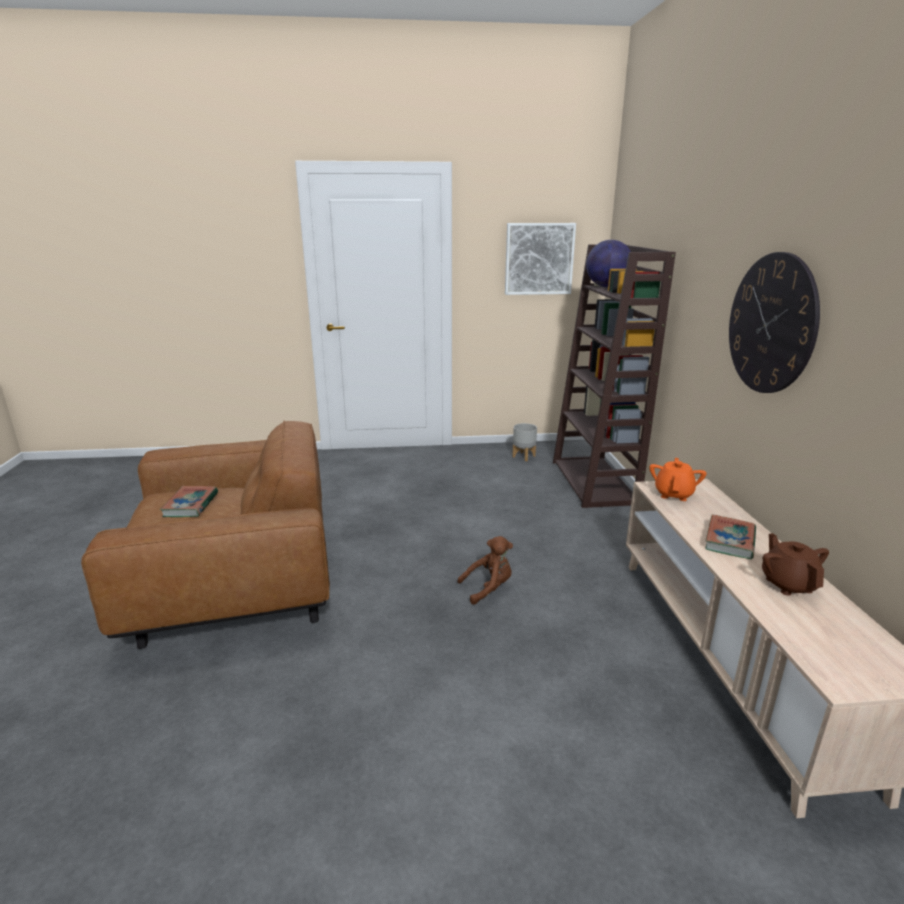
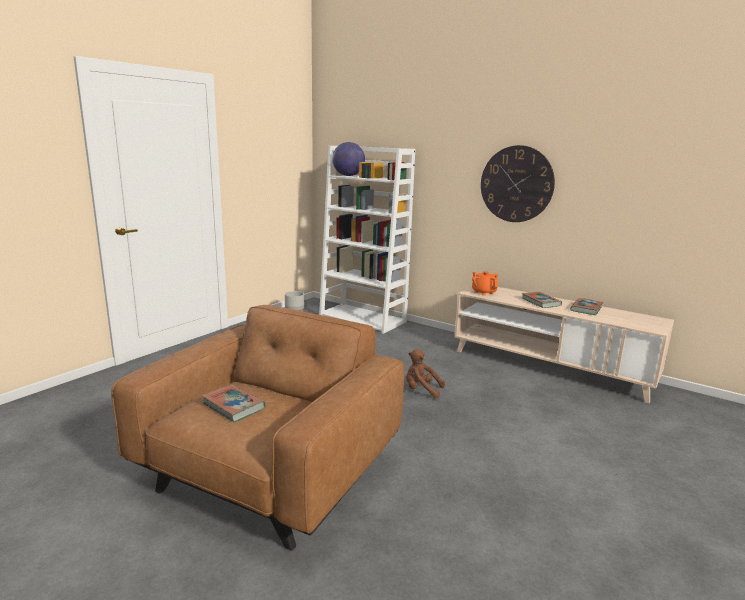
camera: 50 degrees left, 5 degrees down
brown plush toy [457,536,513,605] -> brown plush toy turned 90 degrees counterclockwise [406,349,445,398]
picture [505,223,576,295] -> none
brown bookcase [553,244,676,508] -> white bookcase [319,146,415,334]
brown teapot [762,533,829,596] -> book [570,298,603,315]

